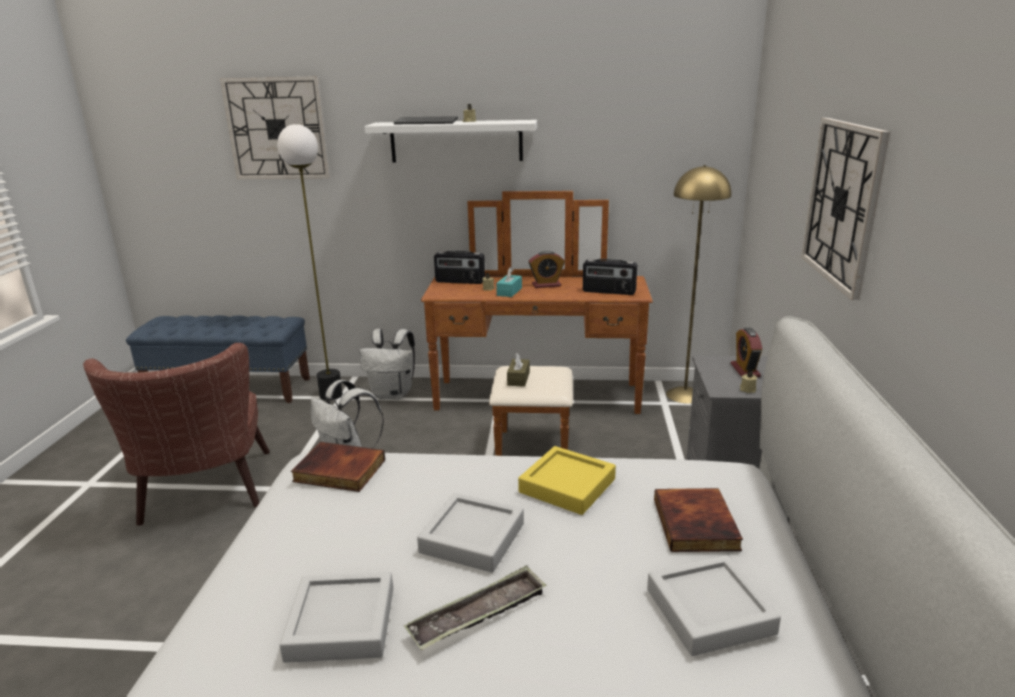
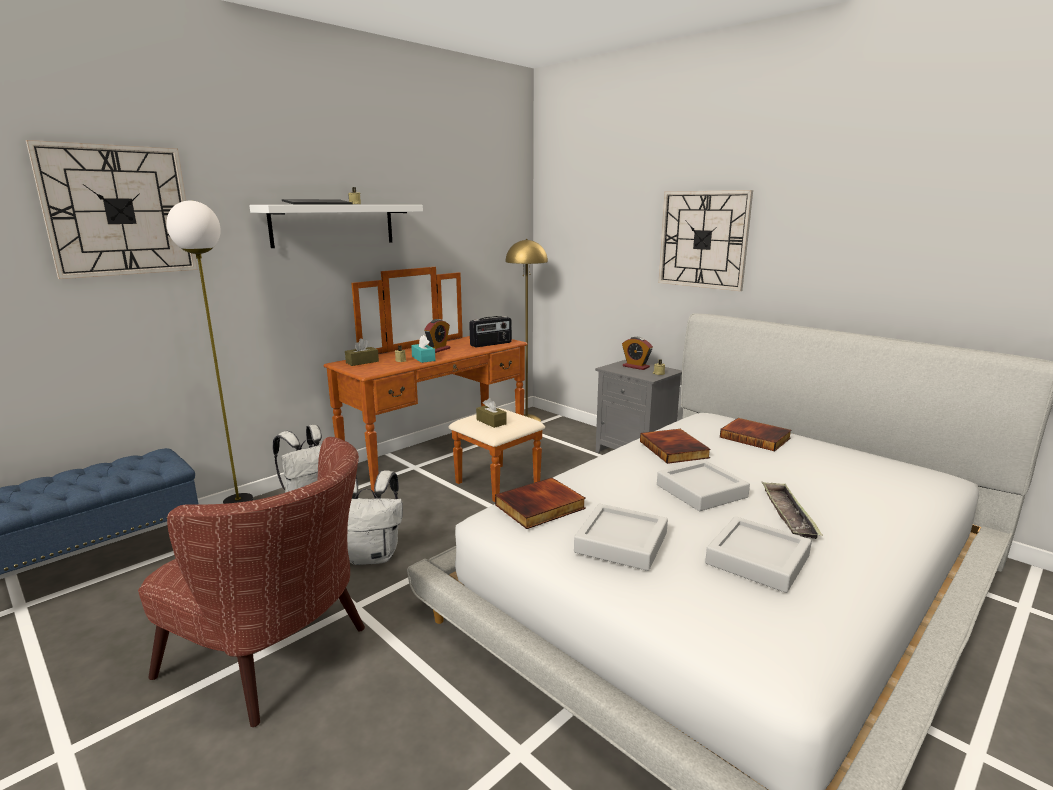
camera: 50 degrees left, 5 degrees down
radio [434,251,485,284] -> brown tissue box [345,338,379,366]
yellow tray [518,446,616,515] -> book [640,429,711,464]
grey tray [647,555,781,656] -> grey tray moved to [574,504,668,571]

